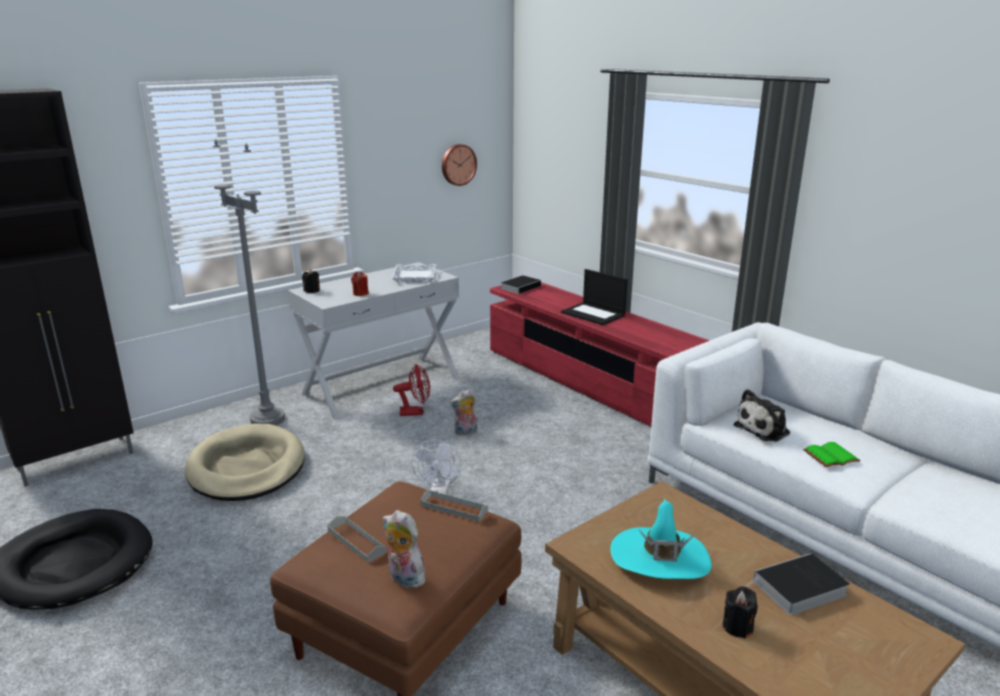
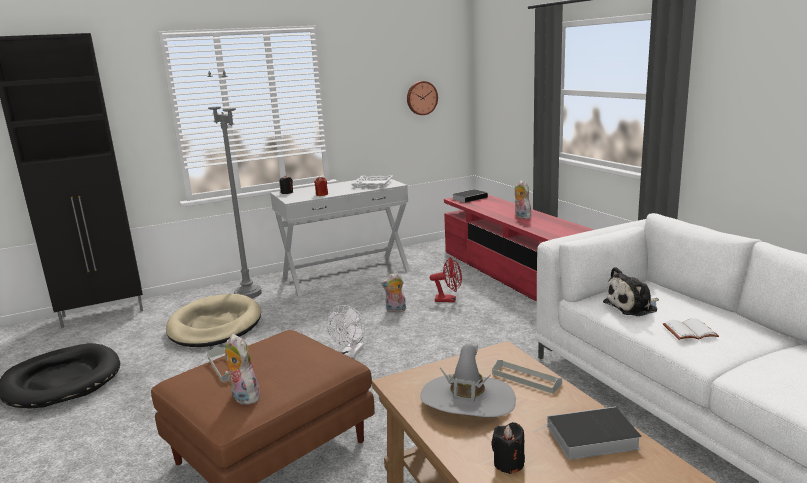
camera: 15 degrees right, 5 degrees down
red fan [393,364,430,416] -> red fan moved to [430,257,462,302]
grey tray [421,490,488,522] -> grey tray moved to [492,360,562,394]
laptop [561,269,628,325] -> plush toy [514,180,531,219]
turquoise hat [610,499,712,579] -> grey hat [421,343,516,417]
green book [803,442,861,467] -> white book [663,318,719,340]

